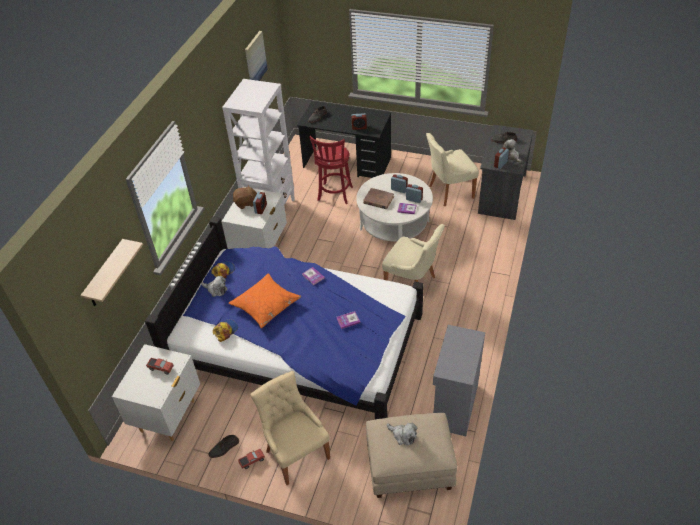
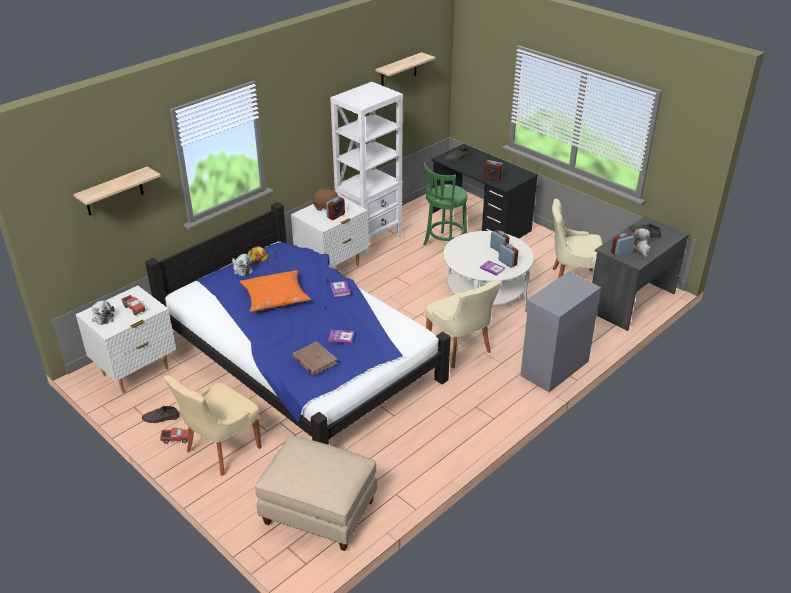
camera: 25 degrees right, 10 degrees down
cap [213,319,238,342] -> none
picture [245,31,268,81] -> shelf [375,52,435,86]
beige chair [250,371,330,485] -> beige chair turned 135 degrees counterclockwise [163,375,262,476]
red stool [309,136,353,204] -> green stool [423,163,468,245]
brown book [363,188,394,209] -> brown book moved to [293,342,338,376]
plush toy [387,422,417,445] -> plush toy moved to [92,300,115,325]
grey cabinet [433,325,485,436] -> grey cabinet moved to [520,271,601,392]

